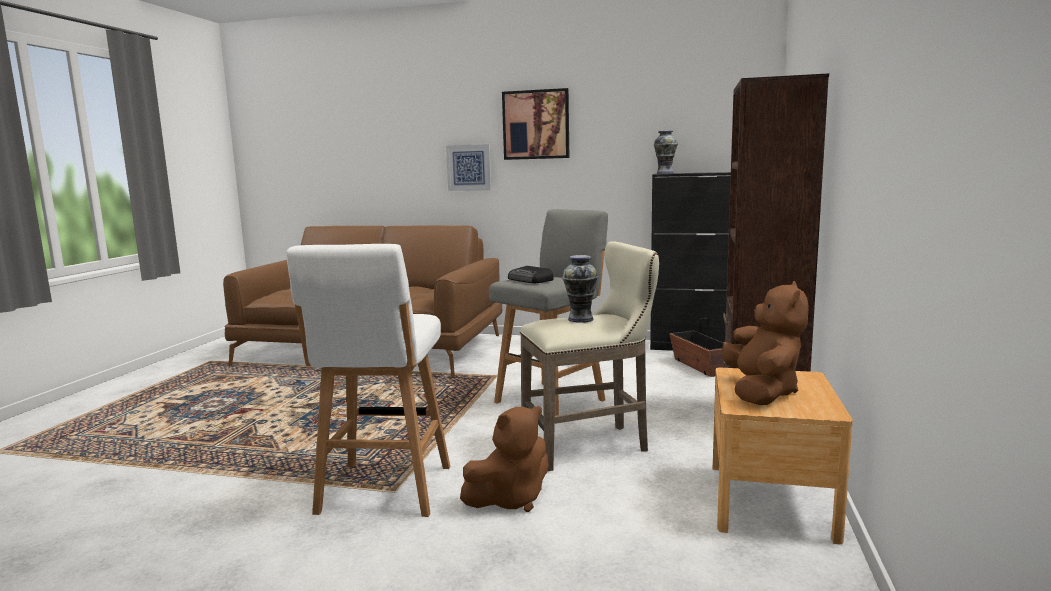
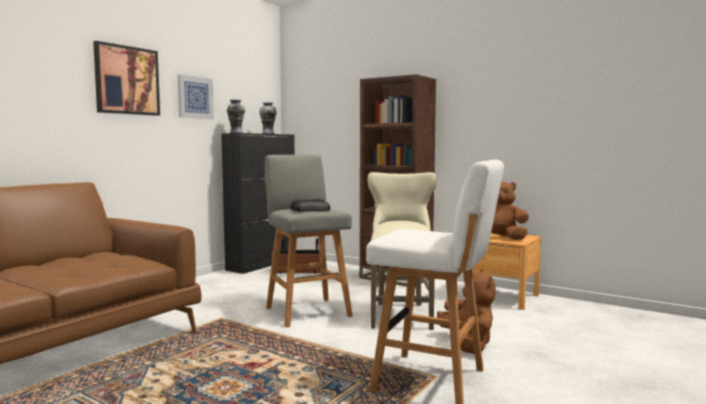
camera: 70 degrees left, 5 degrees down
picture [446,144,492,191] -> picture moved to [178,74,214,119]
vase [562,255,598,323] -> vase moved to [259,102,277,134]

